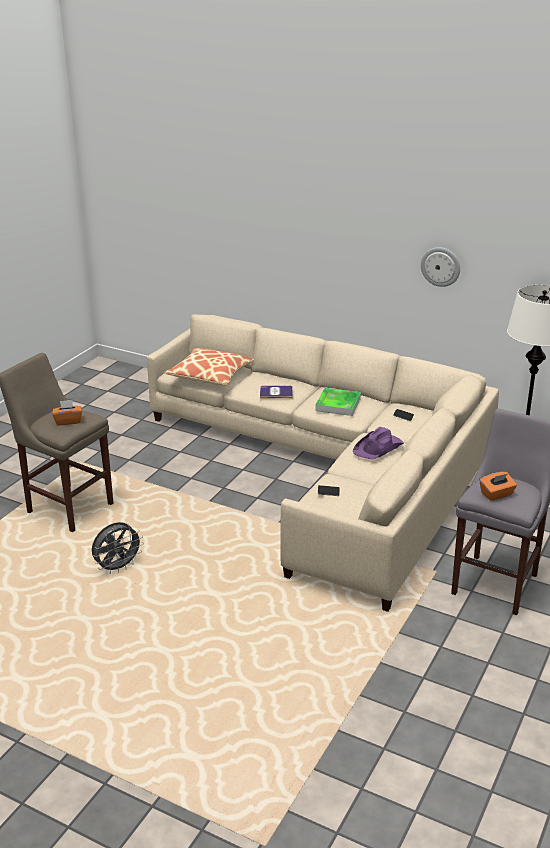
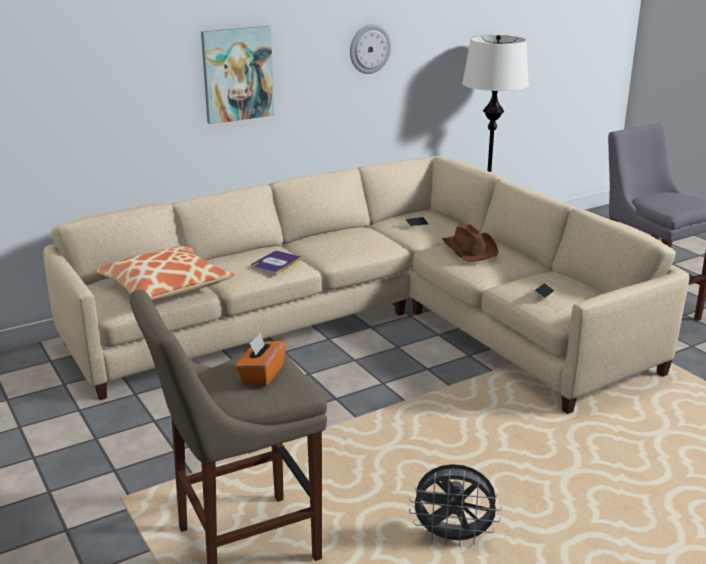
camera: 60 degrees left, 5 degrees down
grey fan [92,522,144,574] -> grey fan turned 105 degrees clockwise [409,464,502,547]
tray [316,388,361,416] -> none
purple hat [353,427,404,460] -> brown hat [442,224,498,262]
orange tissue box [479,472,517,501] -> none
none -> picture [201,26,274,124]

